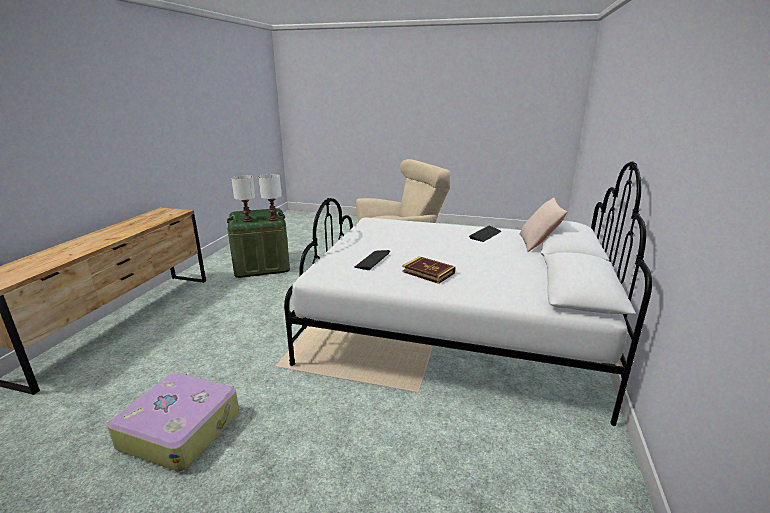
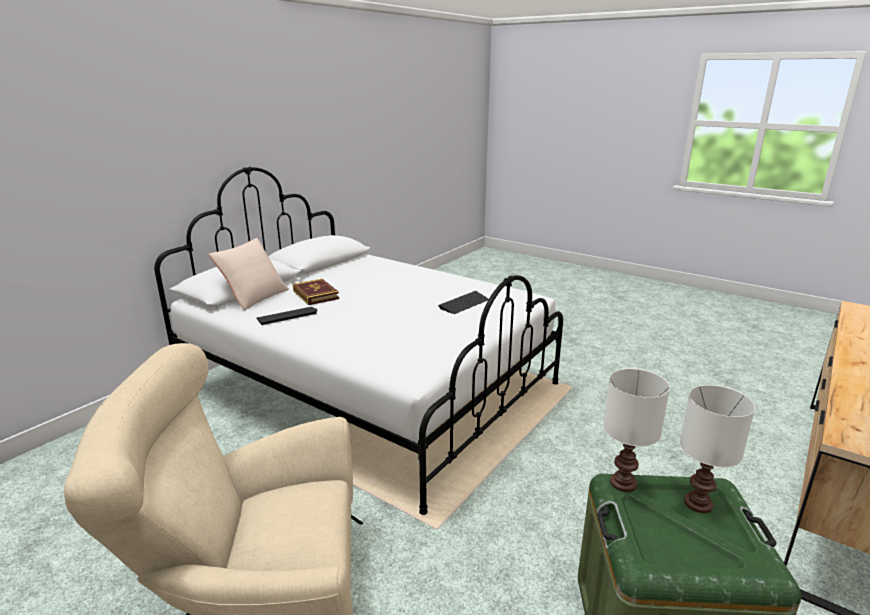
camera: 160 degrees left, 0 degrees up
suitcase [107,372,239,472] -> none
book [402,256,455,284] -> book moved to [293,279,339,305]

